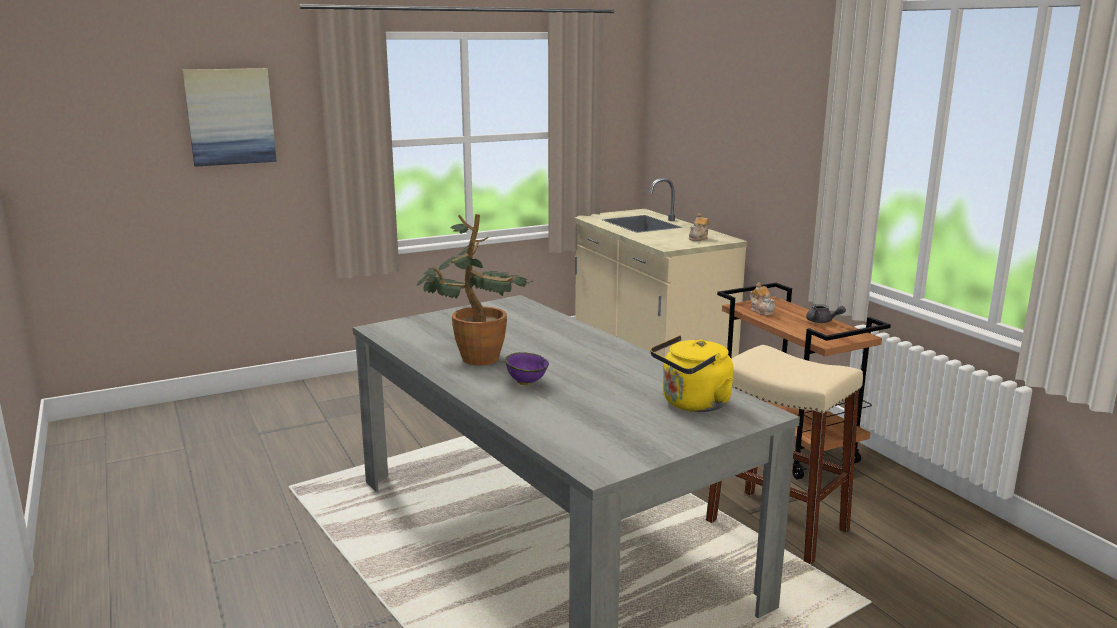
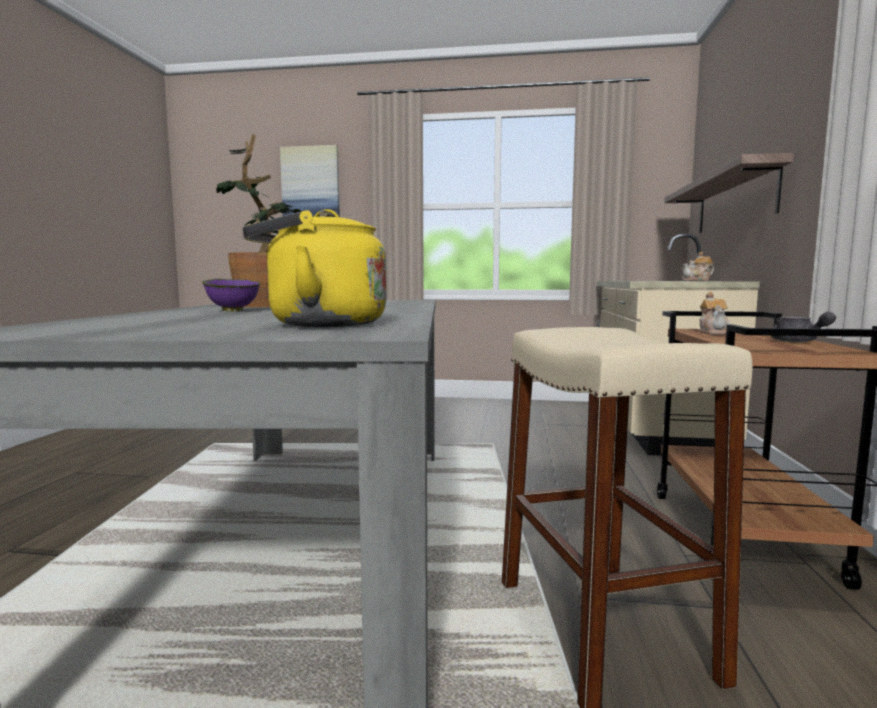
camera: 35 degrees right, 10 degrees down
none -> shelf [664,153,794,233]

